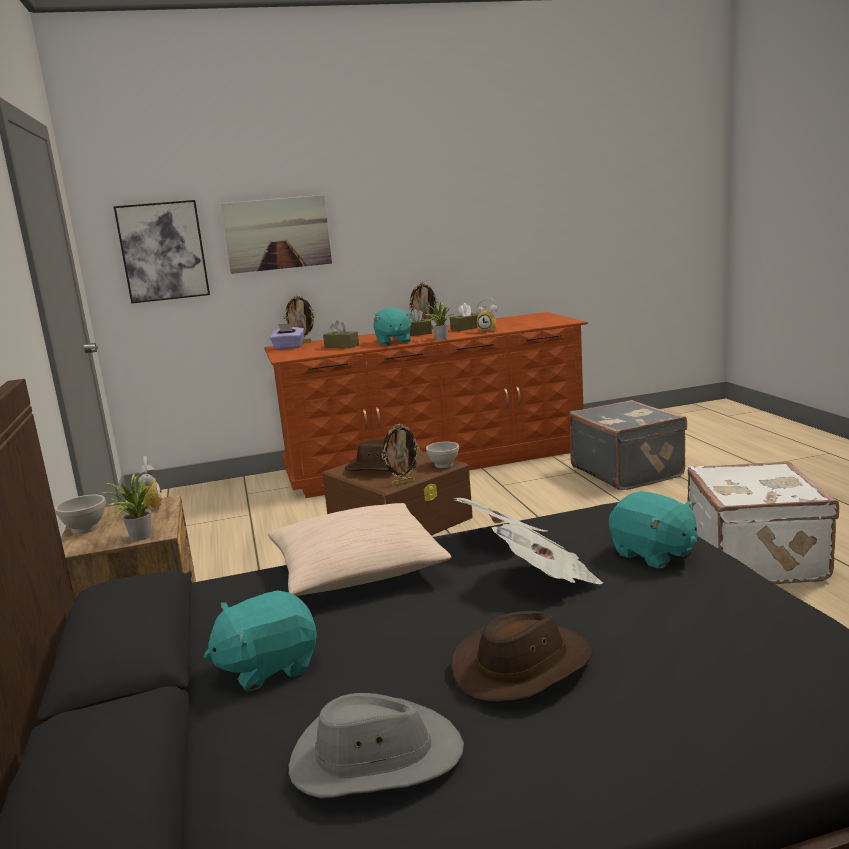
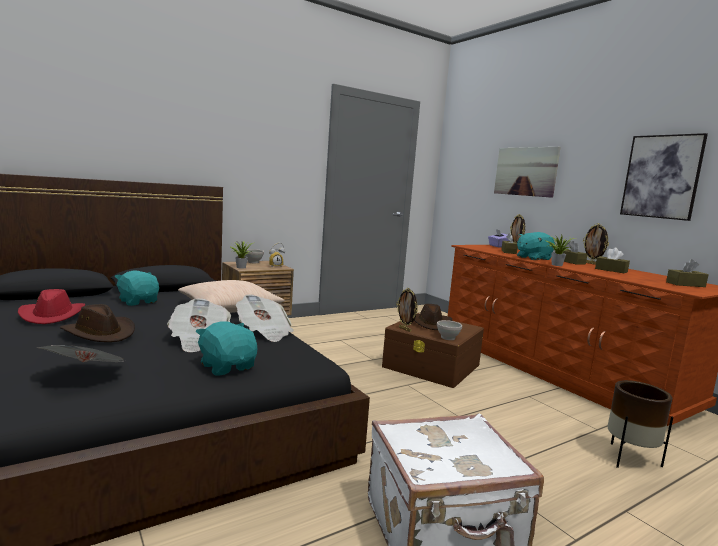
camera: 70 degrees right, 5 degrees down
picture [114,200,210,303] -> picture moved to [620,133,708,221]
grey hat [289,693,464,798] -> red hat [18,289,85,324]
alarm clock [476,298,498,331] -> none
grey suitcase [569,400,687,490] -> brown planter [608,380,673,468]
turquoise plush toy [609,491,697,568] -> turquoise plush toy turned 105 degrees clockwise [196,321,257,376]
none -> newspaper [37,345,126,362]
none -> brown tissue box [666,259,709,287]

